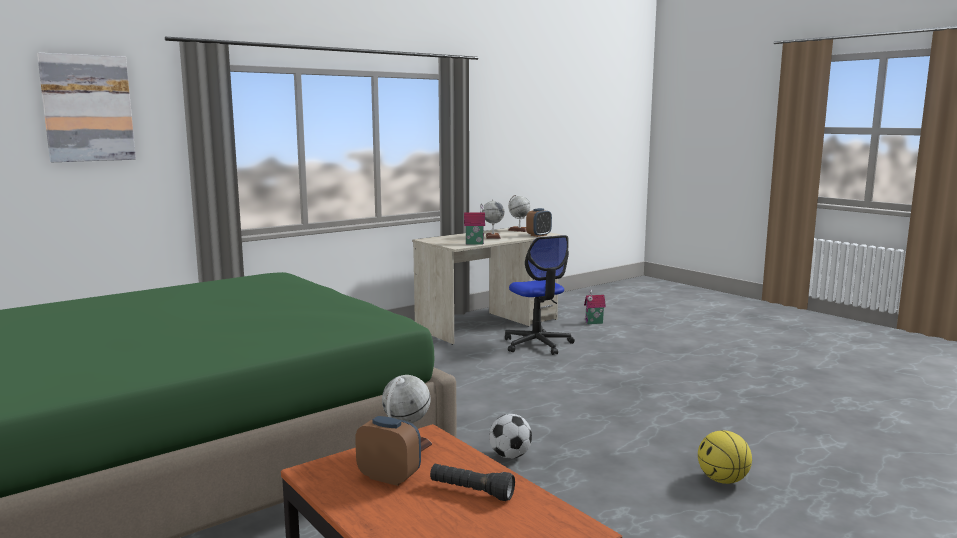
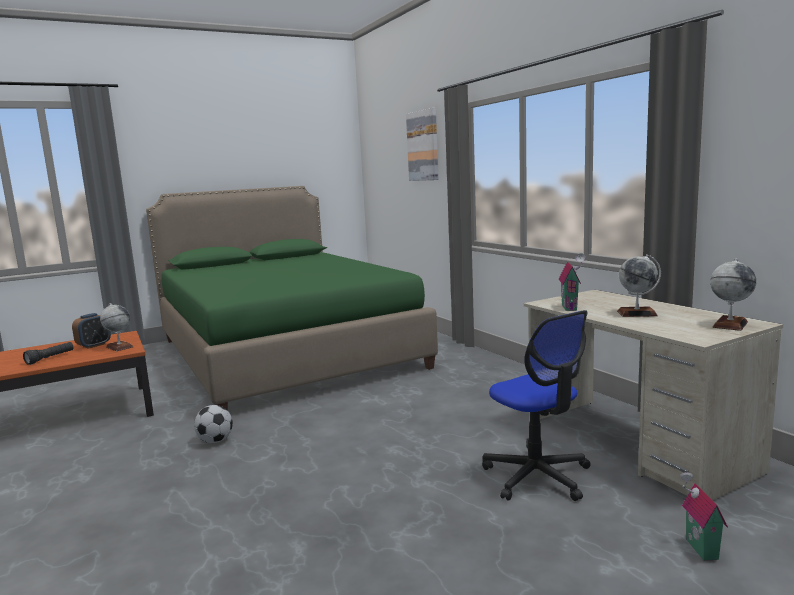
camera: 100 degrees right, 0 degrees up
office chair [505,235,575,355] -> office chair turned 105 degrees counterclockwise [482,310,591,501]
alarm clock [526,208,552,237] -> none
basketball [698,430,752,484] -> none

